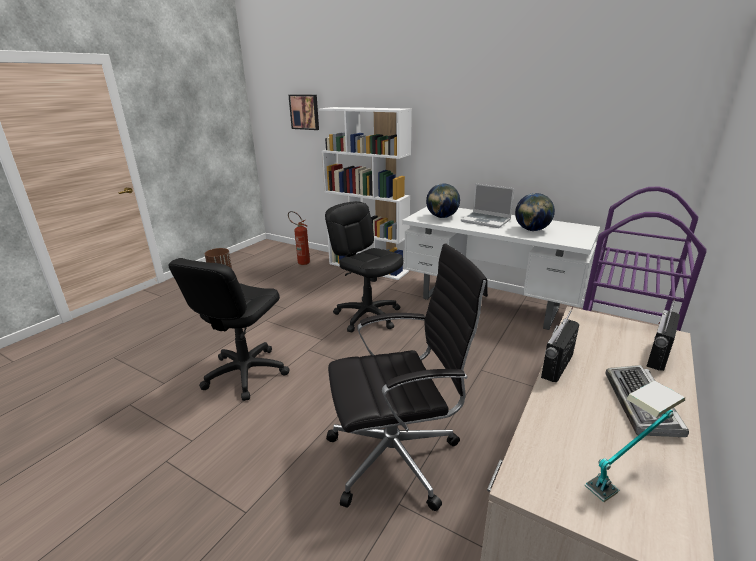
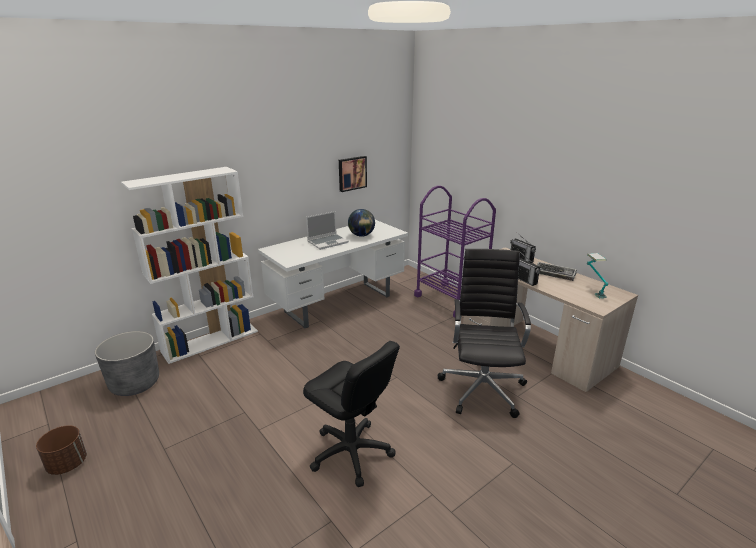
camera: 70 degrees left, 0 degrees up
fire extinguisher [288,211,310,265] -> grey planter [95,331,159,396]
picture [289,95,319,130] -> picture moved to [339,156,367,192]
black office chair [325,201,404,332] -> none
globe [426,183,460,218] -> none

